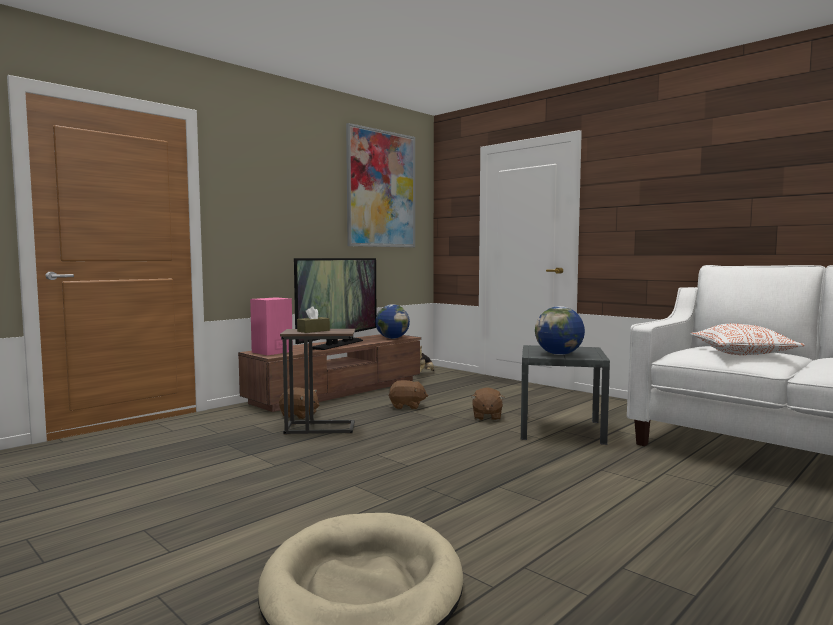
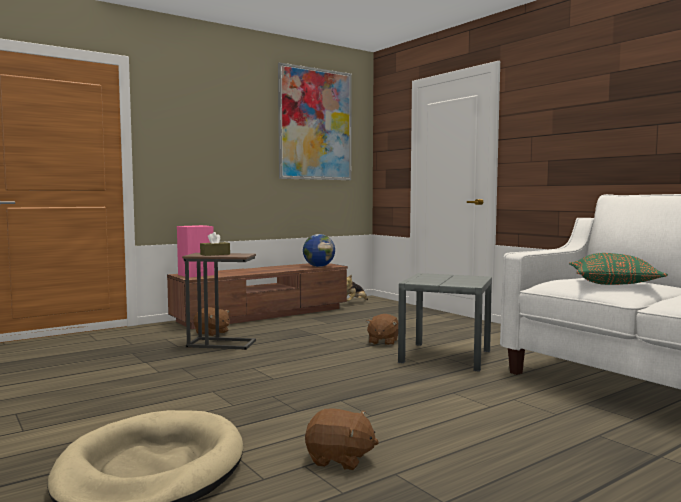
camera: 10 degrees right, 0 degrees up
television [294,258,376,350] -> none
brown plush toy [388,380,428,409] -> brown plush toy moved to [305,408,379,470]
globe [535,306,585,355] -> none
white pillow [690,324,805,355] -> green pillow [569,253,668,285]

